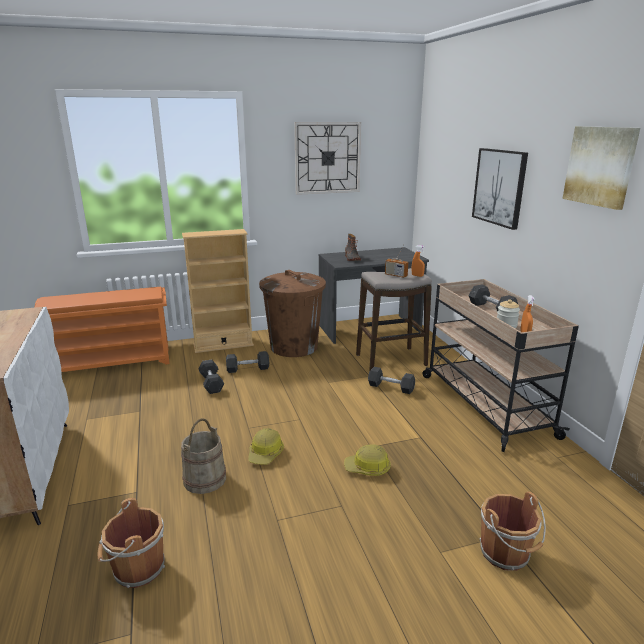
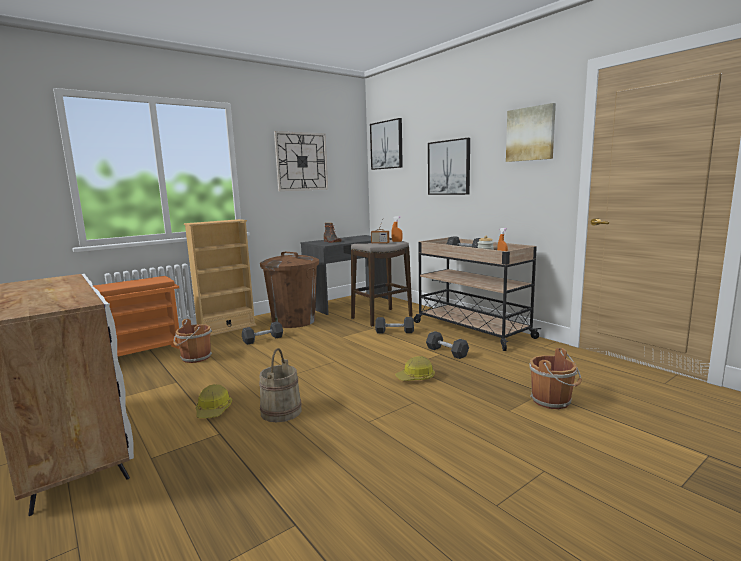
camera: 20 degrees left, 10 degrees down
brown bucket [98,498,165,588] -> brown bucket moved to [173,319,212,363]
grey dumbbell [199,360,224,394] -> grey dumbbell moved to [426,331,469,359]
hard hat [248,428,284,465] -> hard hat moved to [196,384,232,418]
none -> picture [370,118,403,170]

